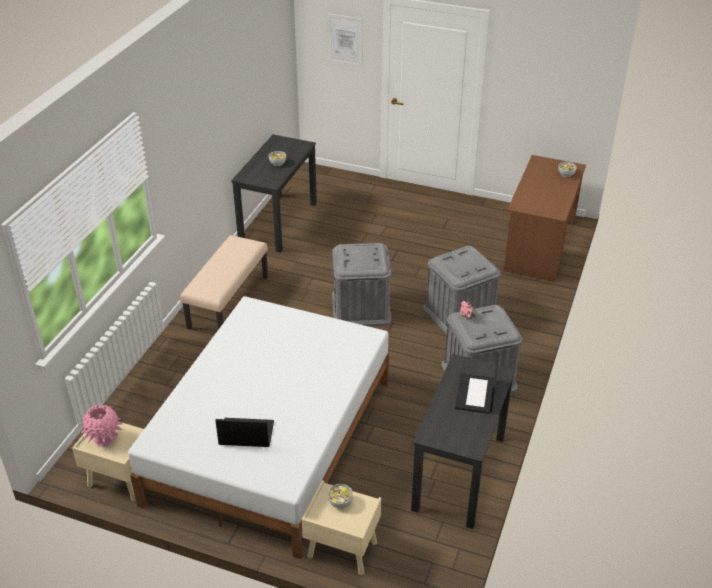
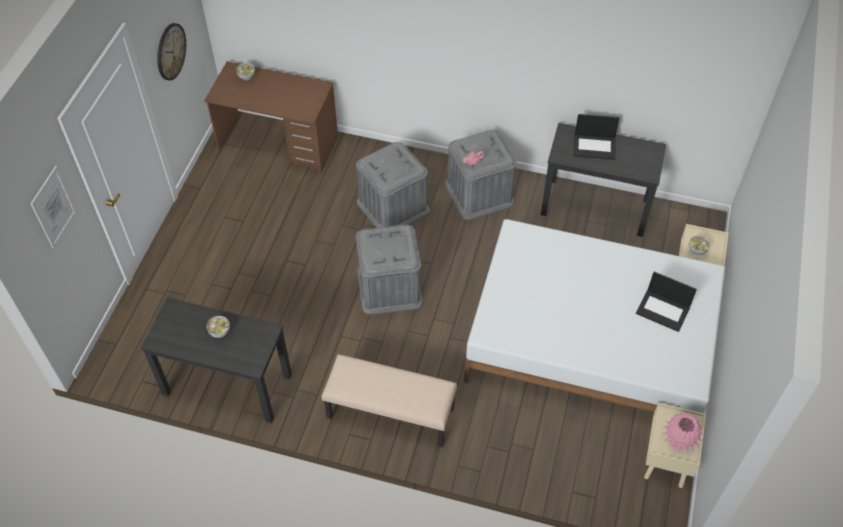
camera: 95 degrees left, 15 degrees up
laptop [215,418,274,447] -> laptop turned 60 degrees counterclockwise [636,272,697,332]
none -> wall clock [157,23,186,80]

